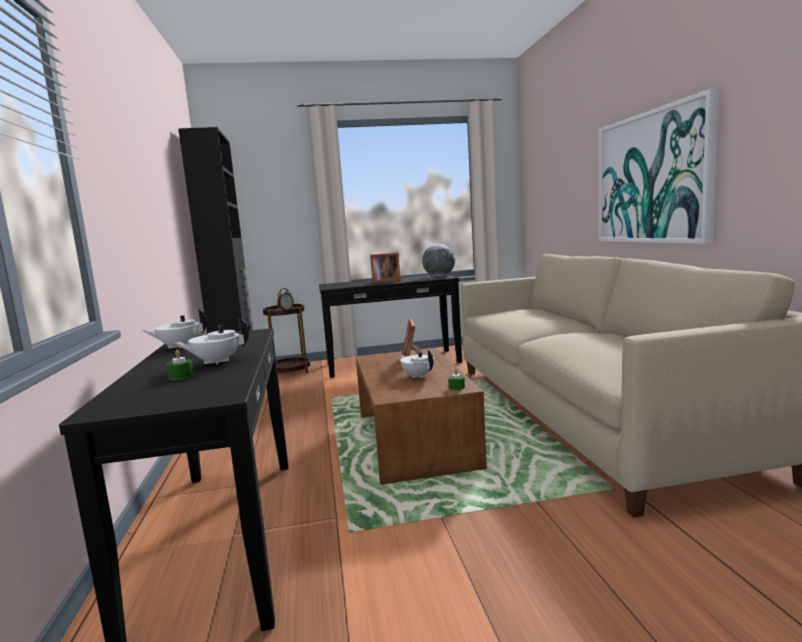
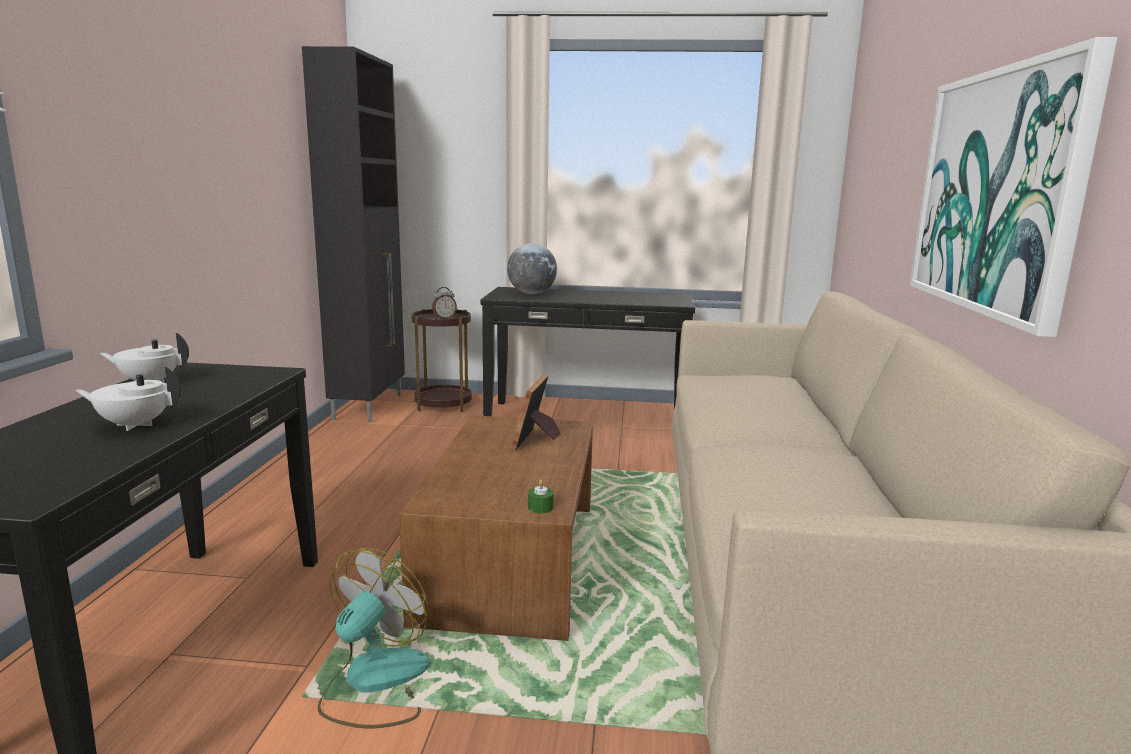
camera: 15 degrees right, 5 degrees up
green candle [166,350,194,380] -> none
picture frame [370,253,401,283] -> none
white teapot [400,350,434,378] -> none
globe [422,244,455,277] -> globe moved to [507,243,557,294]
none -> fan [318,548,430,728]

